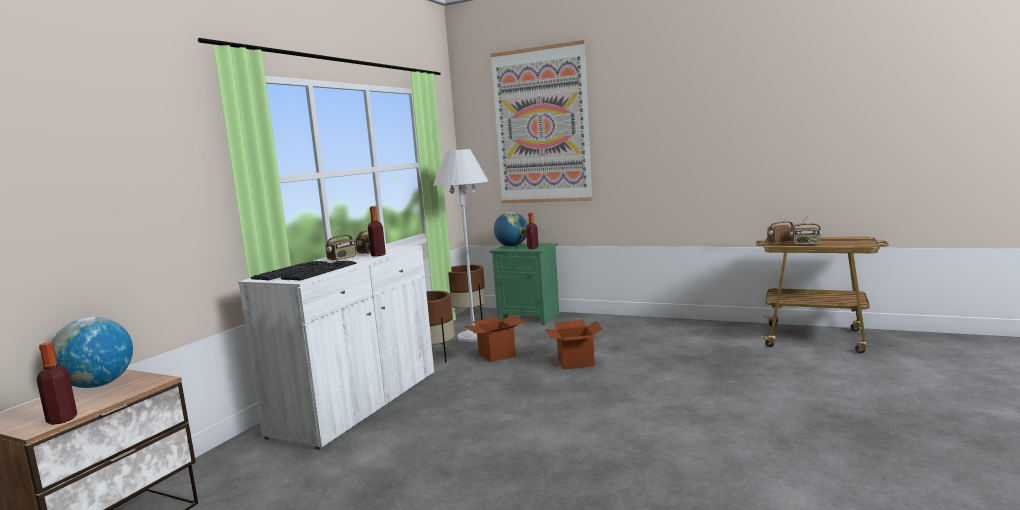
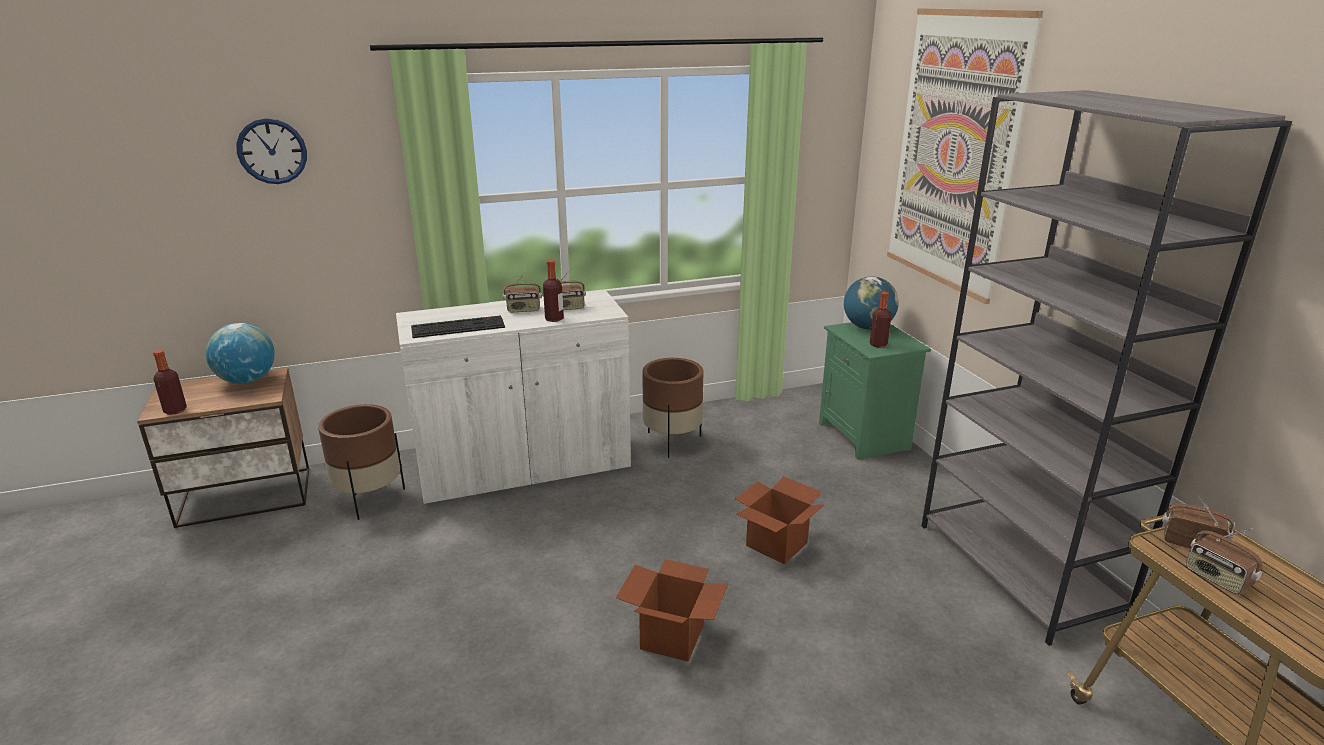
camera: 45 degrees right, 15 degrees up
keyboard [251,261,330,281] -> none
white floor lamp [433,149,488,342] -> none
brown planter [448,265,486,320] -> brown planter moved to [318,404,405,520]
cardboard box [464,315,525,362] -> cardboard box moved to [616,559,728,662]
none -> wall clock [236,118,307,184]
none -> grey bookcase [921,90,1292,646]

